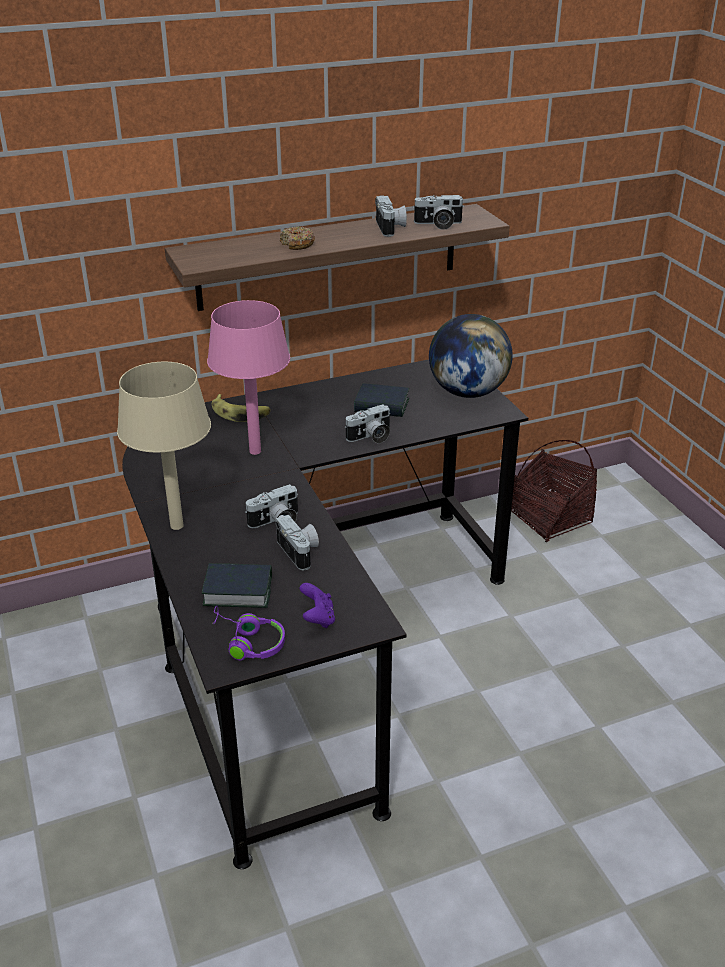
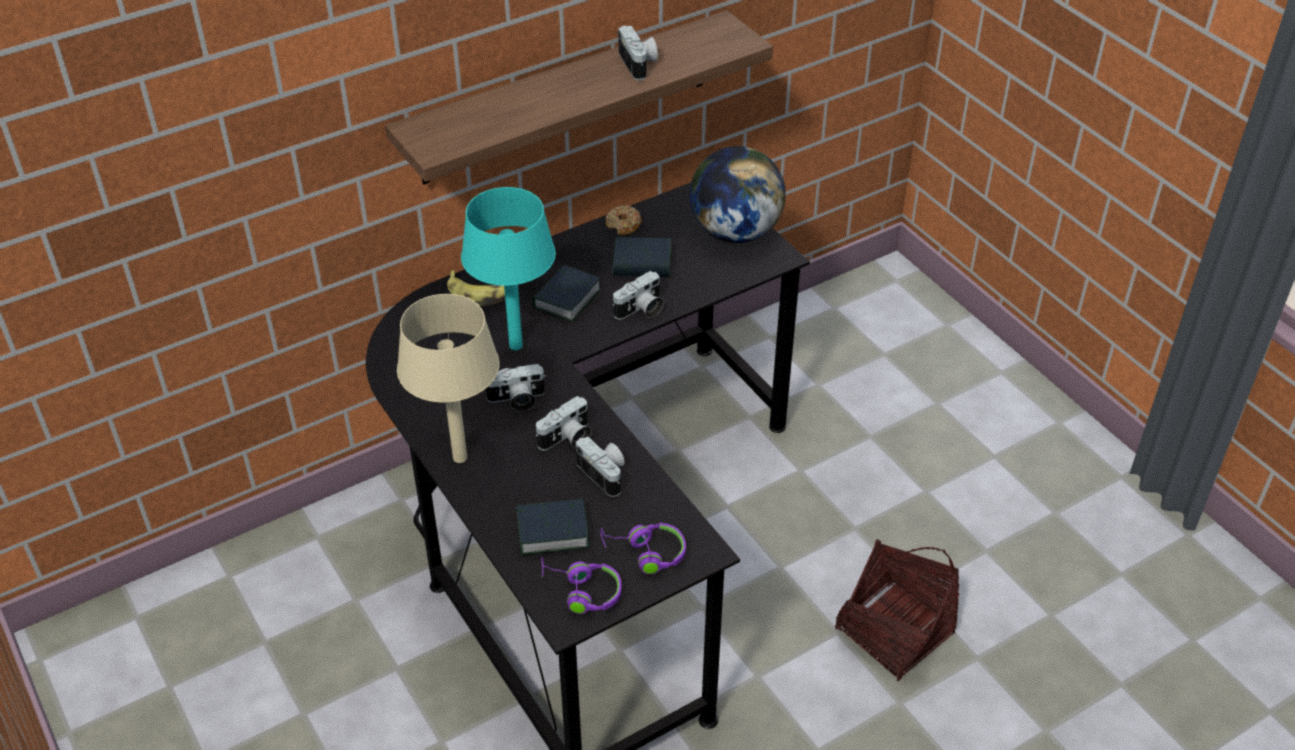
camera: 10 degrees left, 10 degrees up
pink table lamp [207,300,290,455] -> turquoise table lamp [461,187,556,350]
donut [280,226,315,250] -> donut moved to [605,205,642,235]
purple game controller [300,583,335,628] -> purple headphones [600,523,686,574]
camera [413,195,464,230] -> camera moved to [486,364,546,412]
basket [511,440,597,542] -> basket moved to [835,539,959,681]
none -> book [532,265,602,322]

